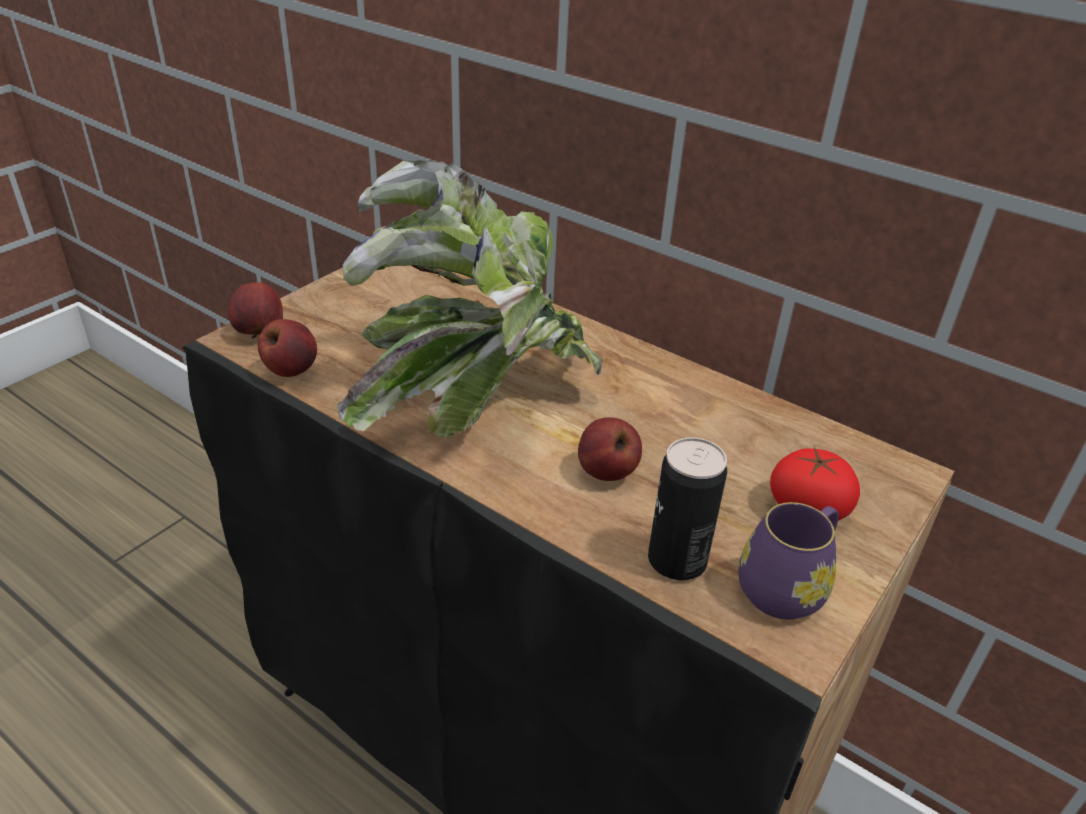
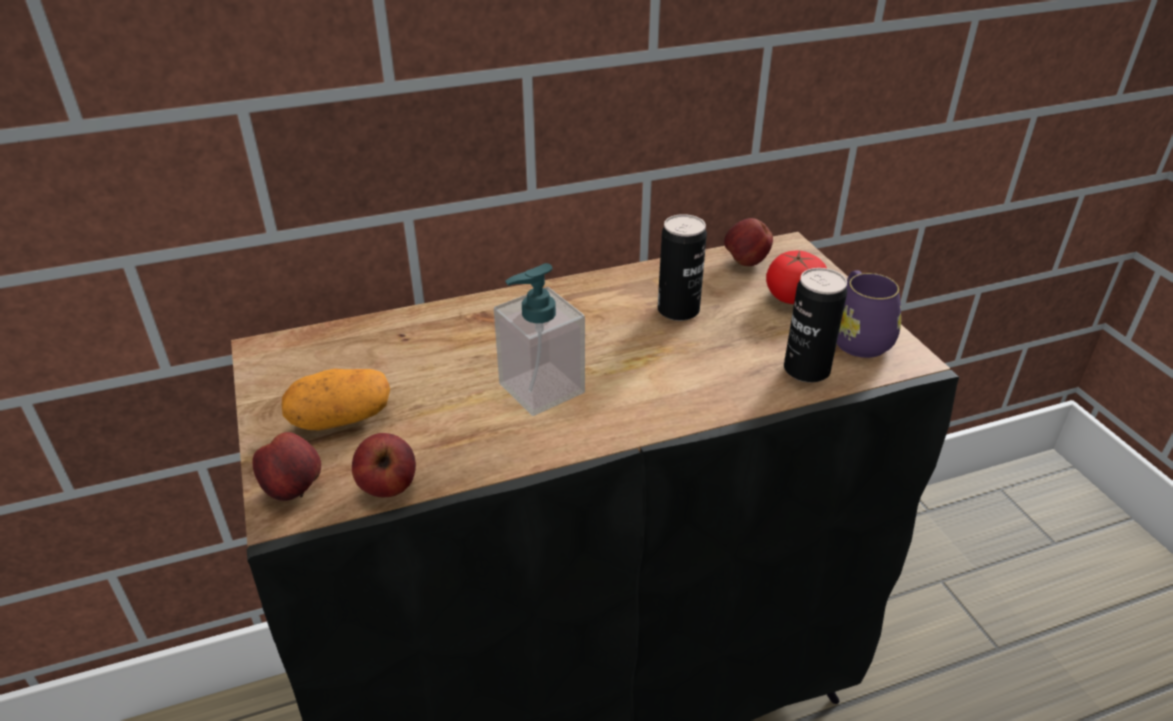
camera: 55 degrees left, 0 degrees up
potted plant [338,159,602,438] -> soap dispenser [494,263,585,416]
apple [578,417,642,481] -> apple moved to [724,218,773,266]
none -> potato [282,369,390,430]
none -> can [658,214,707,321]

